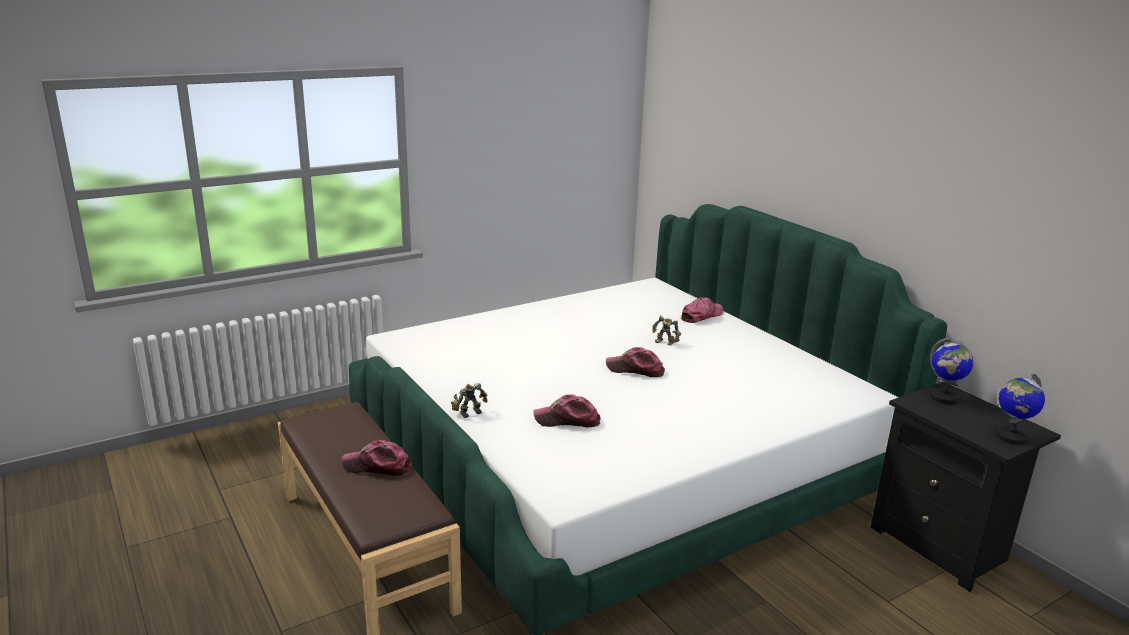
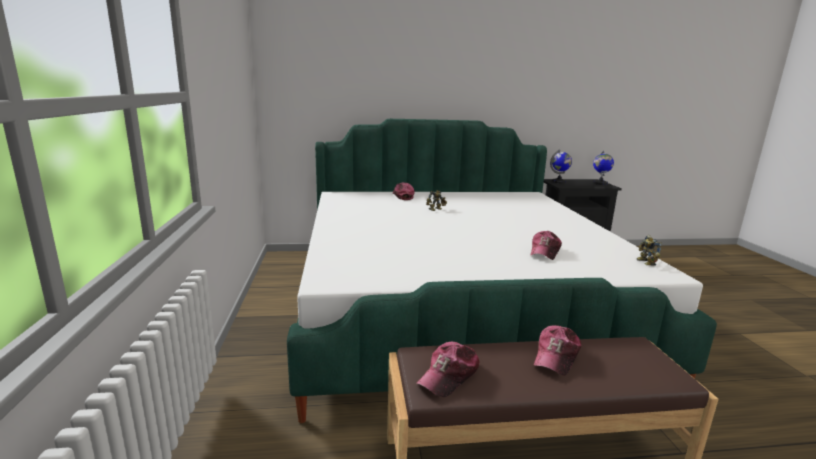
camera: 65 degrees left, 5 degrees down
toy robot [451,383,488,418] -> toy robot moved to [636,235,662,266]
cap [606,347,665,377] -> cap moved to [416,342,480,397]

